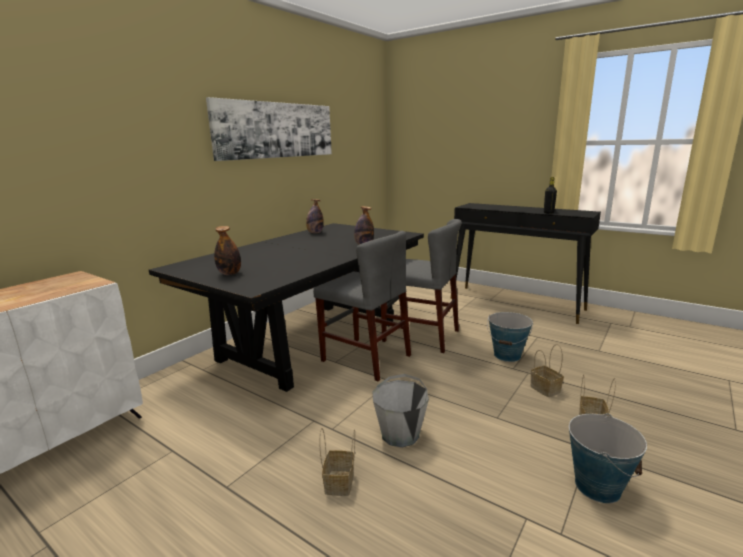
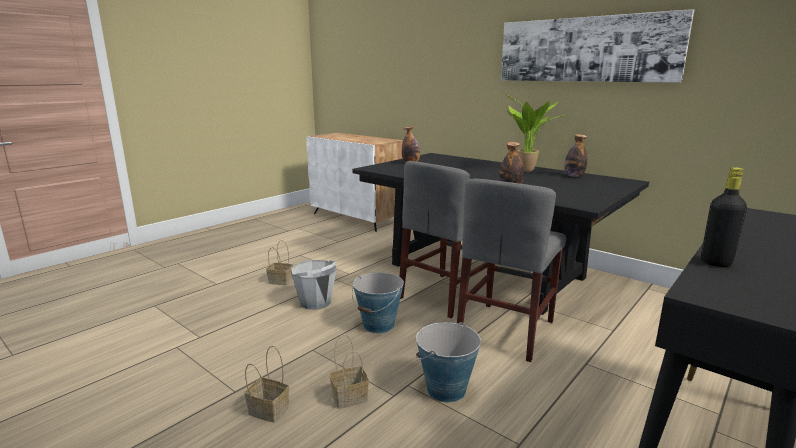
camera: 95 degrees right, 0 degrees up
bucket [569,413,647,503] -> bucket moved to [352,273,404,333]
none -> potted plant [502,90,569,172]

